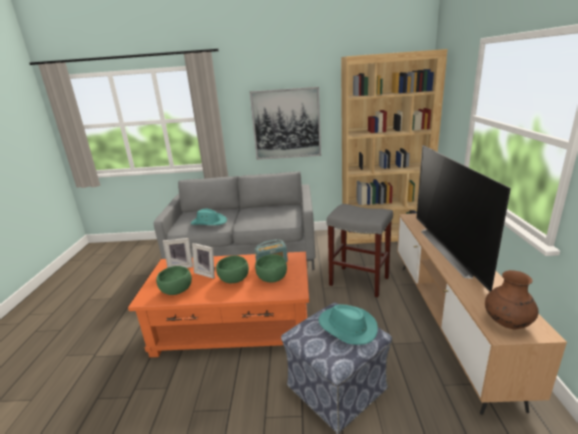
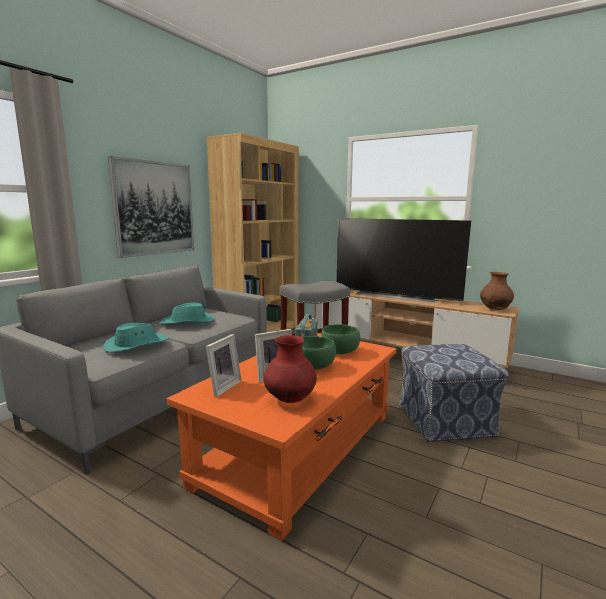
camera: 60 degrees left, 10 degrees down
green bowl [156,266,192,295] -> red vase [263,335,317,403]
turquoise hat [318,304,378,345] -> turquoise hat moved to [160,303,215,324]

